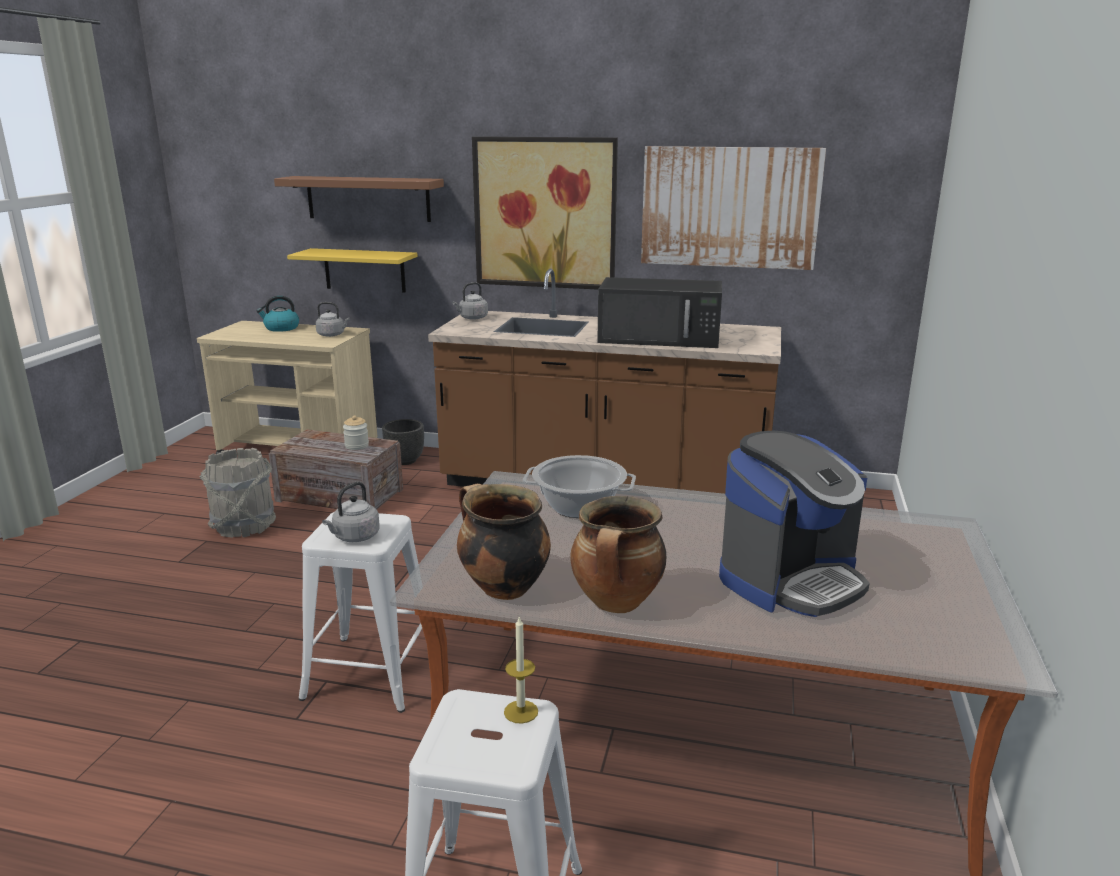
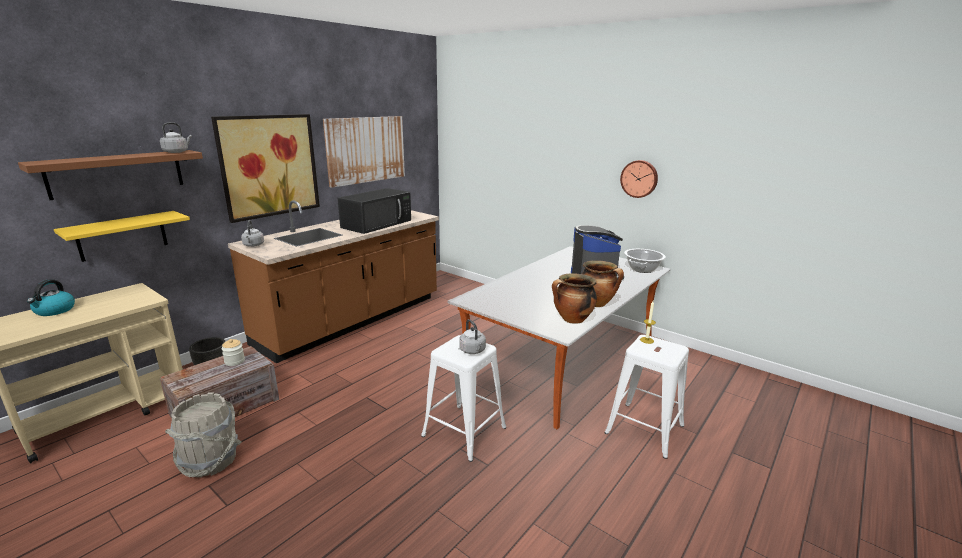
camera: 65 degrees left, 0 degrees up
grey kettle [315,302,350,337] -> grey kettle moved to [160,122,192,153]
cooking pot [523,455,636,518] -> cooking pot moved to [624,249,666,273]
none -> wall clock [620,160,658,198]

